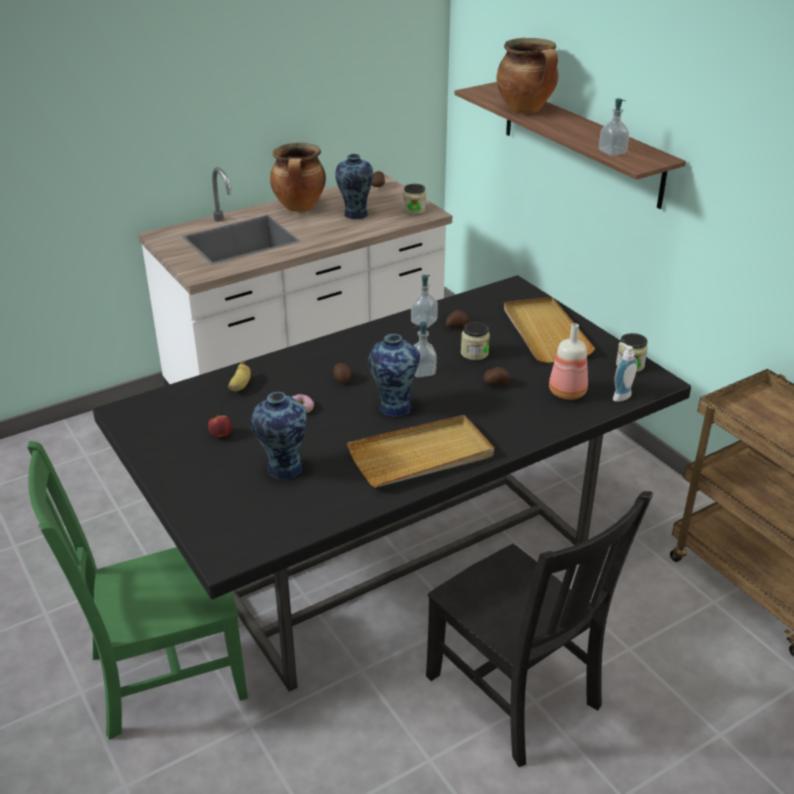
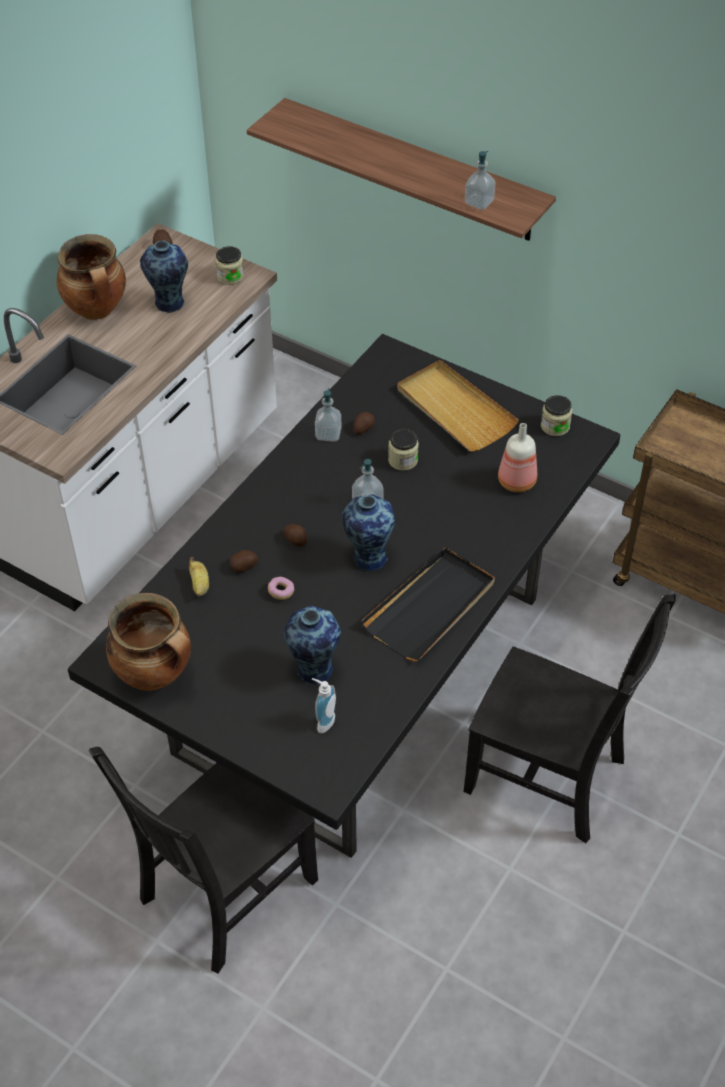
camera: 25 degrees left, 15 degrees up
green chair [27,441,248,740] -> black chair [89,747,318,973]
apple [208,414,232,437] -> none
beige tray [347,415,494,488] -> black tray [360,547,495,661]
potato [484,367,510,386] -> potato moved to [230,550,258,572]
cooking pot [496,38,558,114] -> cooking pot moved to [106,593,191,691]
soap dispenser [613,342,637,402] -> soap dispenser moved to [312,678,336,733]

